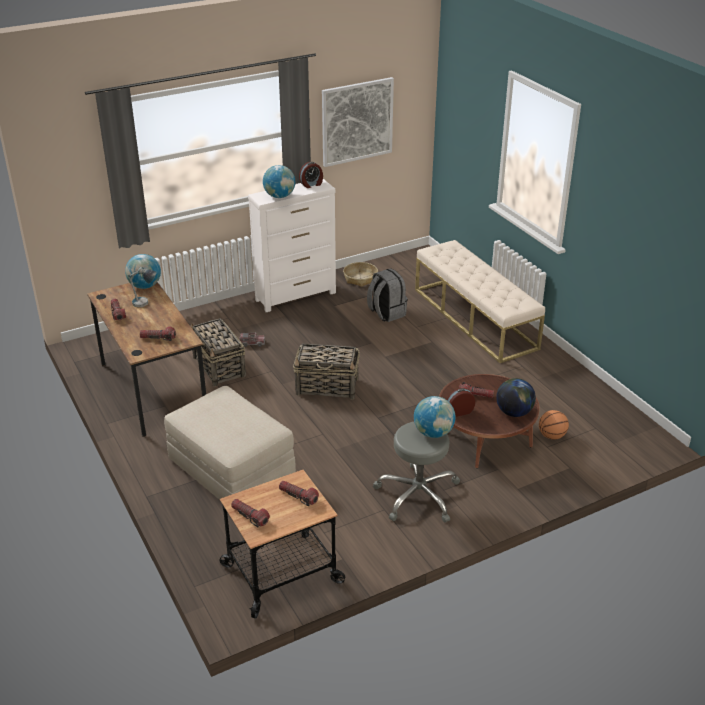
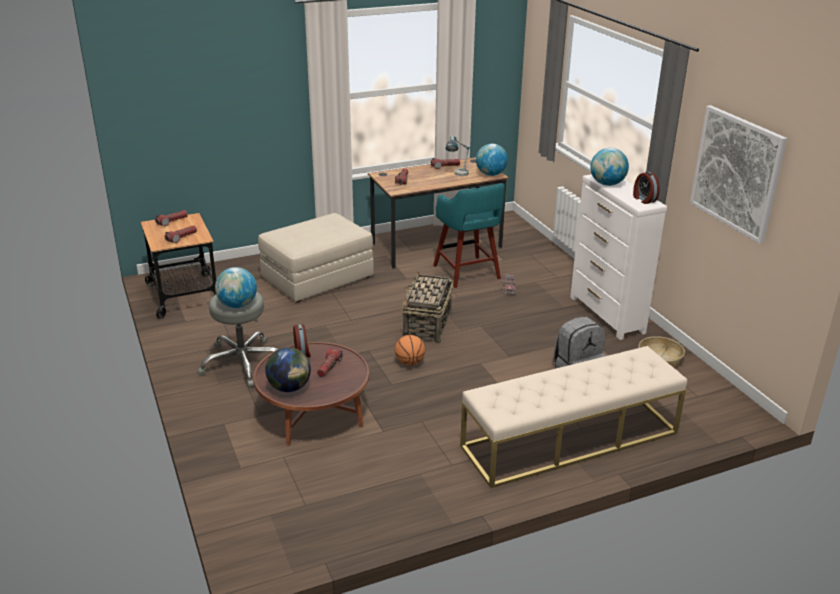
camera: 95 degrees right, 5 degrees down
basket [191,318,246,386] -> turquoise stool [433,183,505,288]
basketball [539,410,569,440] -> basketball moved to [395,335,425,365]

